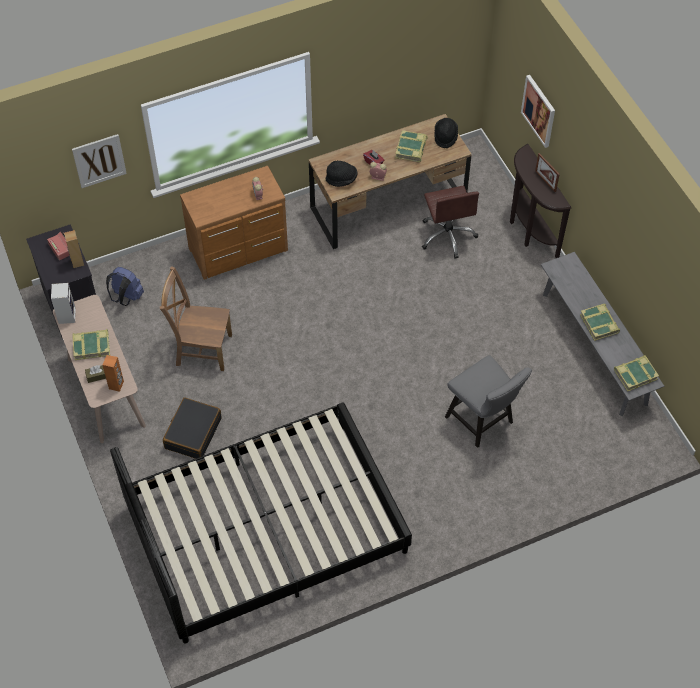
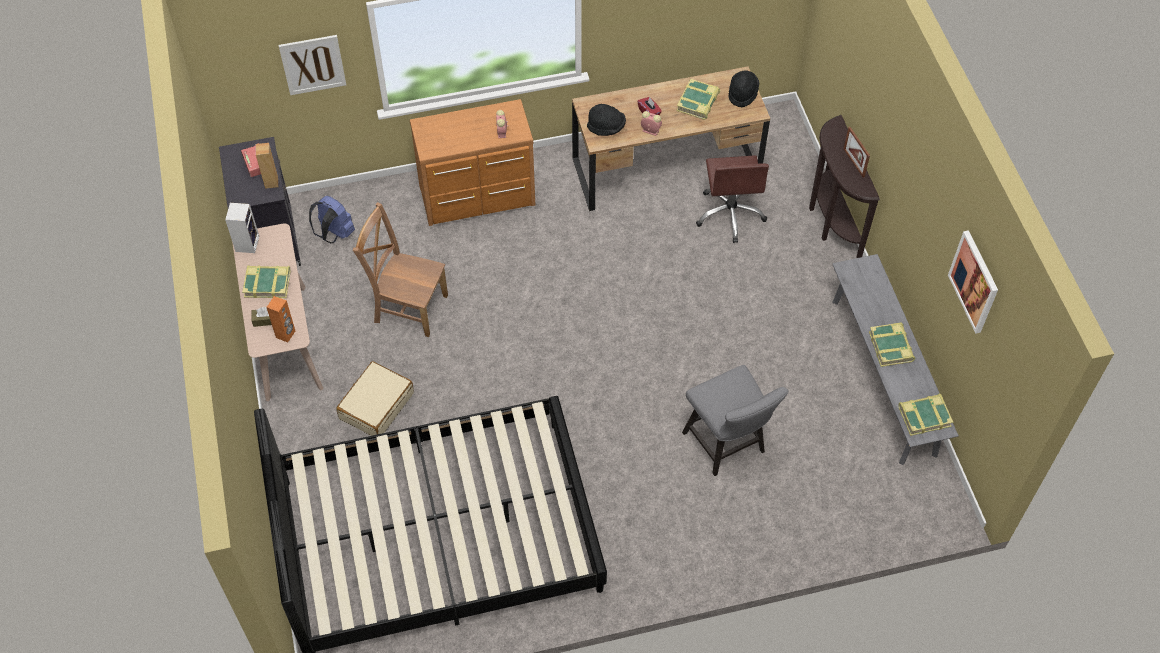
camera: 10 degrees right, 0 degrees up
black suitcase [163,397,222,459] -> beige suitcase [336,361,414,436]
picture [521,75,555,148] -> picture moved to [948,230,998,334]

